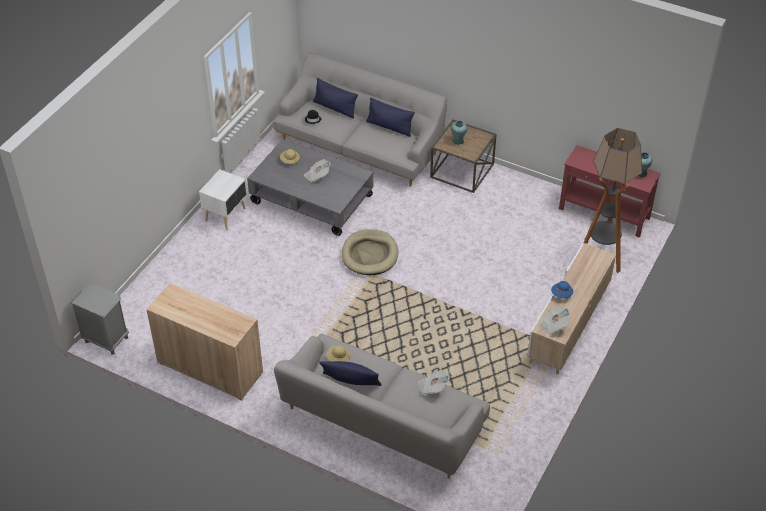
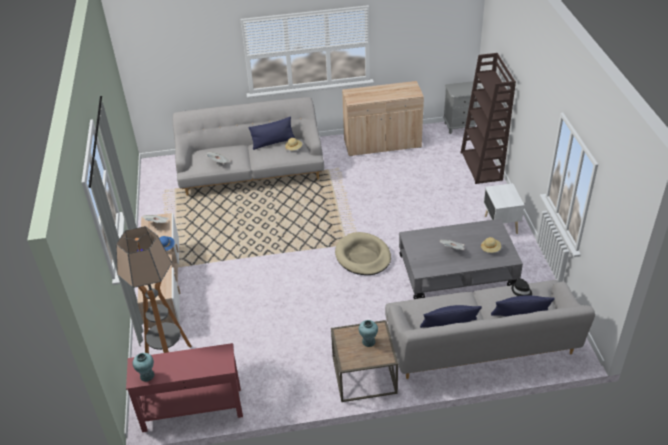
camera: 145 degrees right, 5 degrees down
none -> brown bookcase [461,53,516,184]

